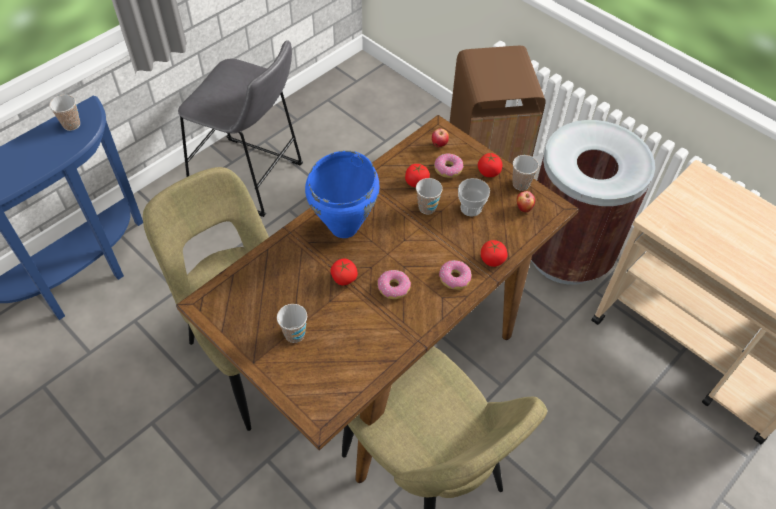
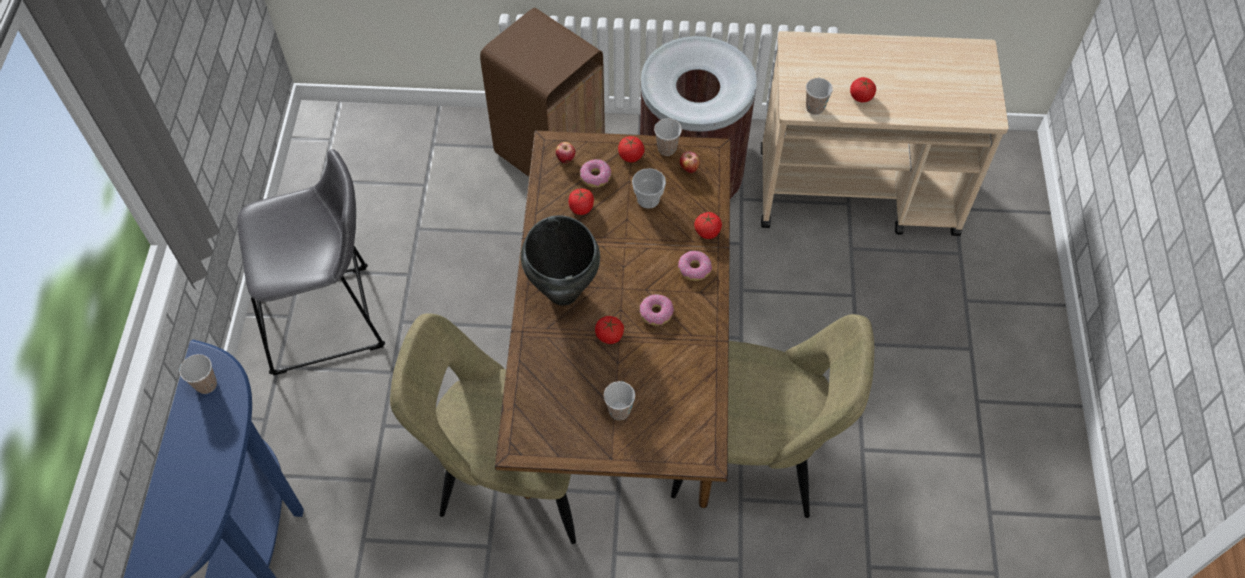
camera: 40 degrees left, 5 degrees up
blue cooking pot [305,151,380,238] -> black cooking pot [521,215,600,306]
cup [416,178,443,214] -> cup moved to [806,78,833,115]
none -> tomato [850,77,876,103]

